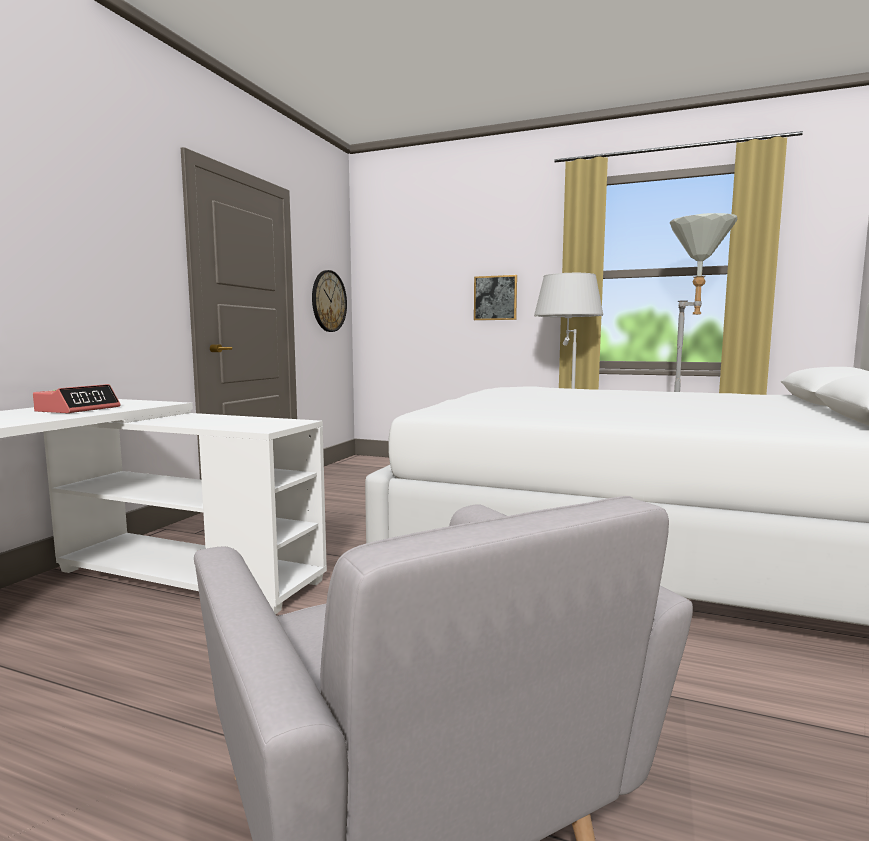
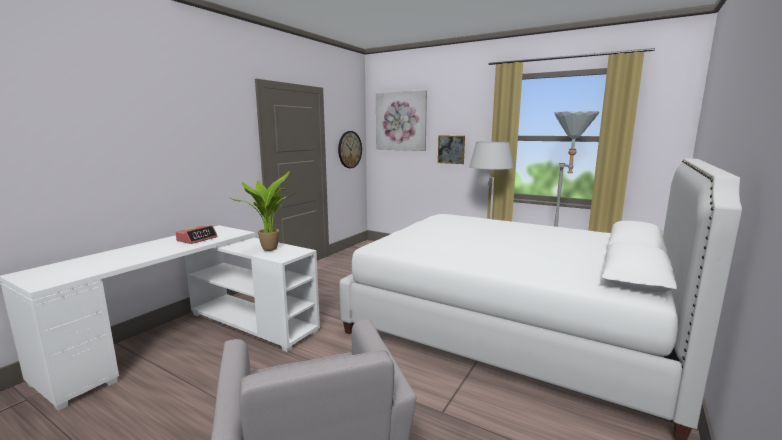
camera: 10 degrees right, 5 degrees up
none -> potted plant [230,171,296,251]
none -> picture [376,90,427,151]

